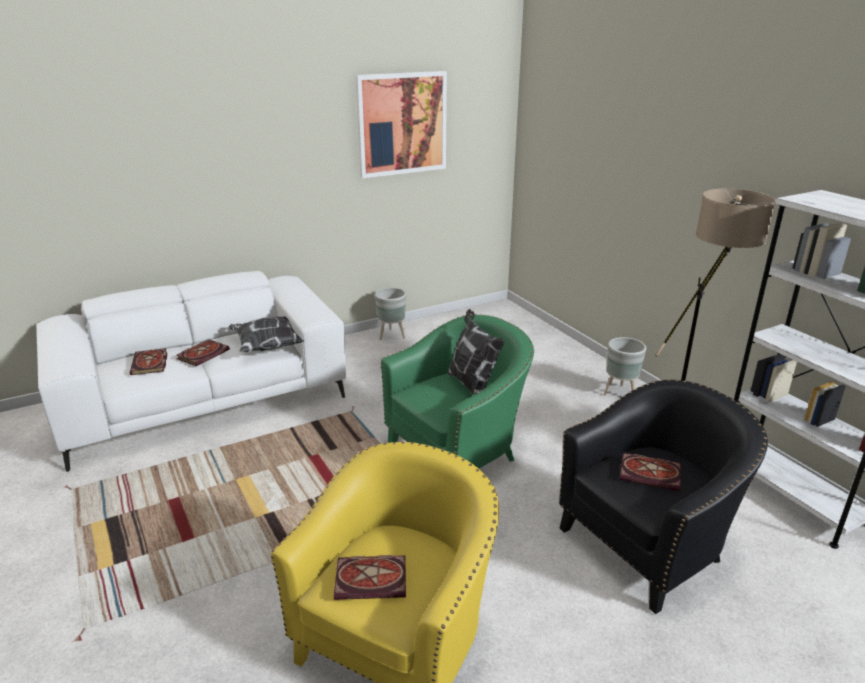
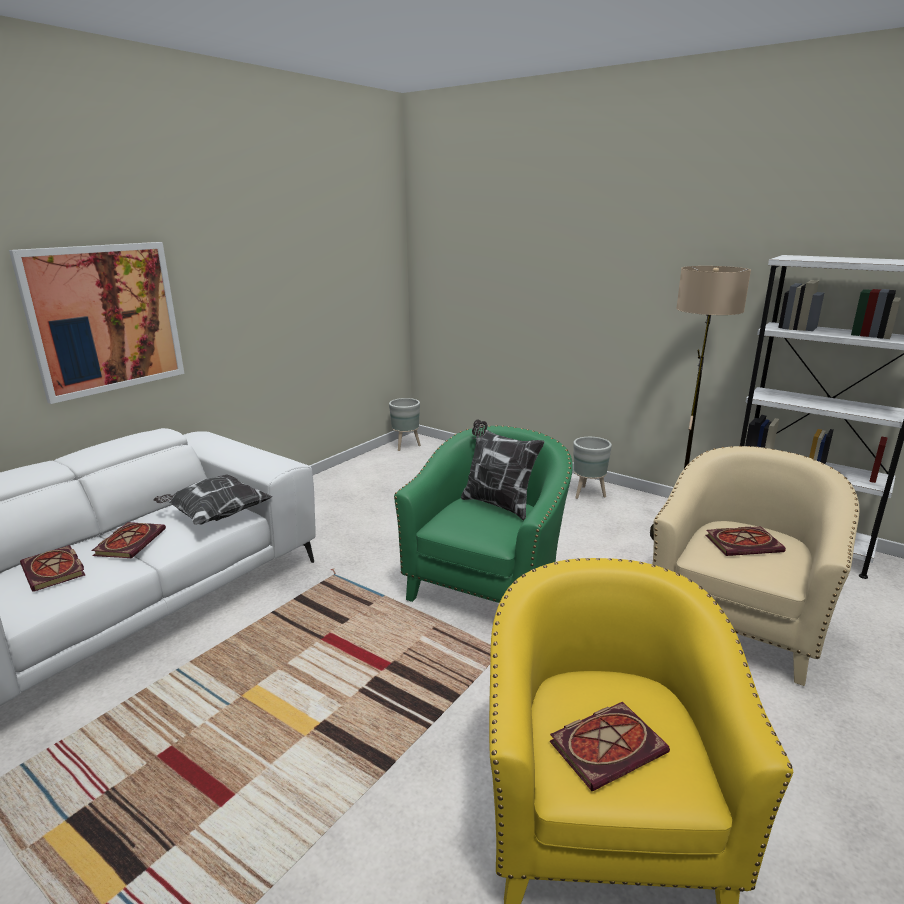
camera: 25 degrees left, 5 degrees down
picture [356,71,447,178] -> picture moved to [9,242,184,404]
grey planter [375,288,406,340] -> grey planter moved to [389,398,421,451]
black armchair [559,379,768,614] -> beige armchair [652,446,860,686]

